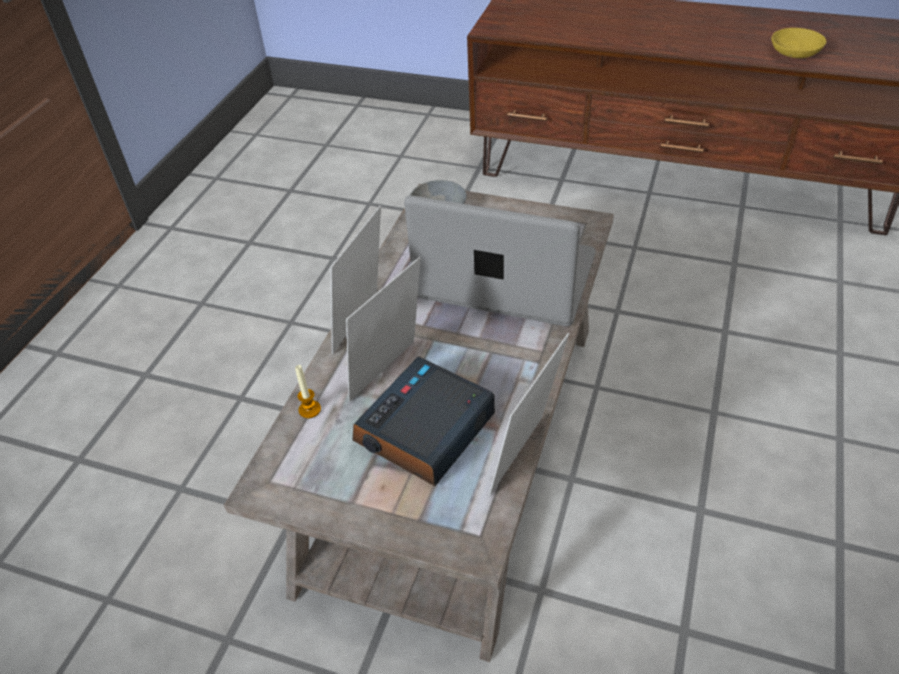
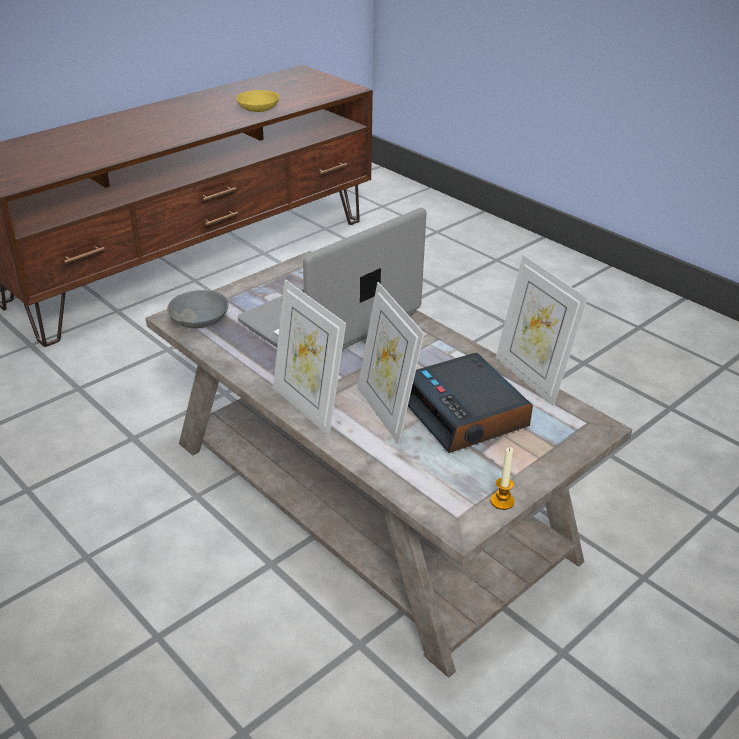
camera: 65 degrees left, 10 degrees down
candle [295,365,321,418] -> candle moved to [490,447,515,510]

